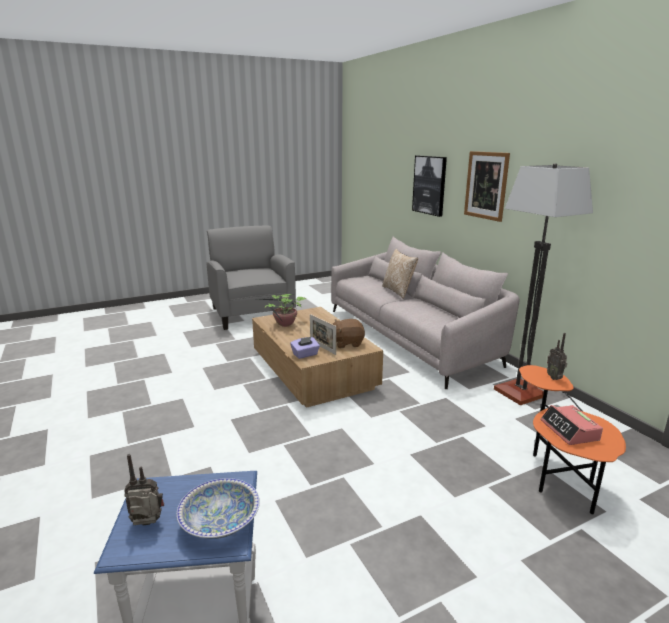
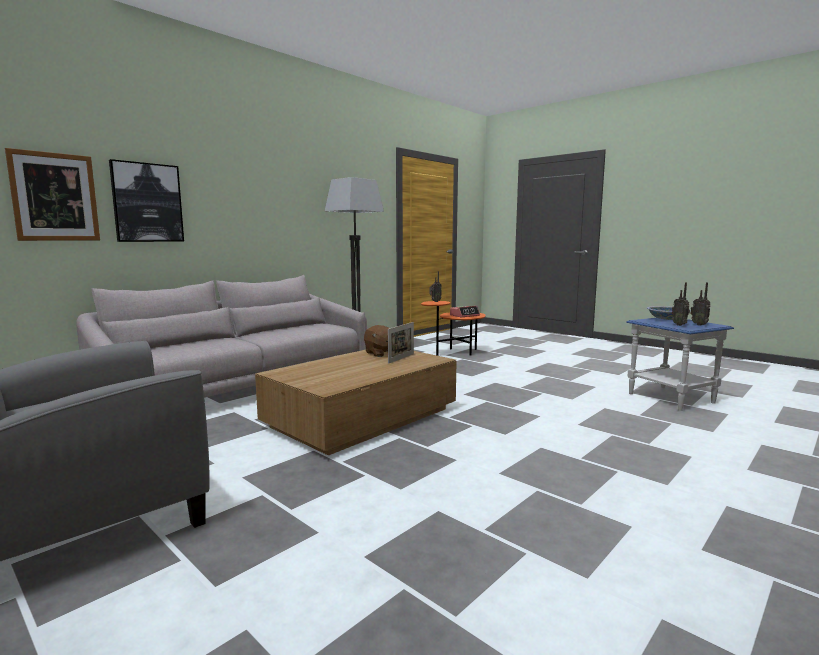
camera: 110 degrees left, 10 degrees down
potted plant [256,294,306,327] -> none
purple tissue box [290,337,320,359] -> none
pillow [382,249,418,299] -> none
picture [464,151,510,222] -> picture moved to [5,148,100,241]
none -> radio [672,282,690,326]

